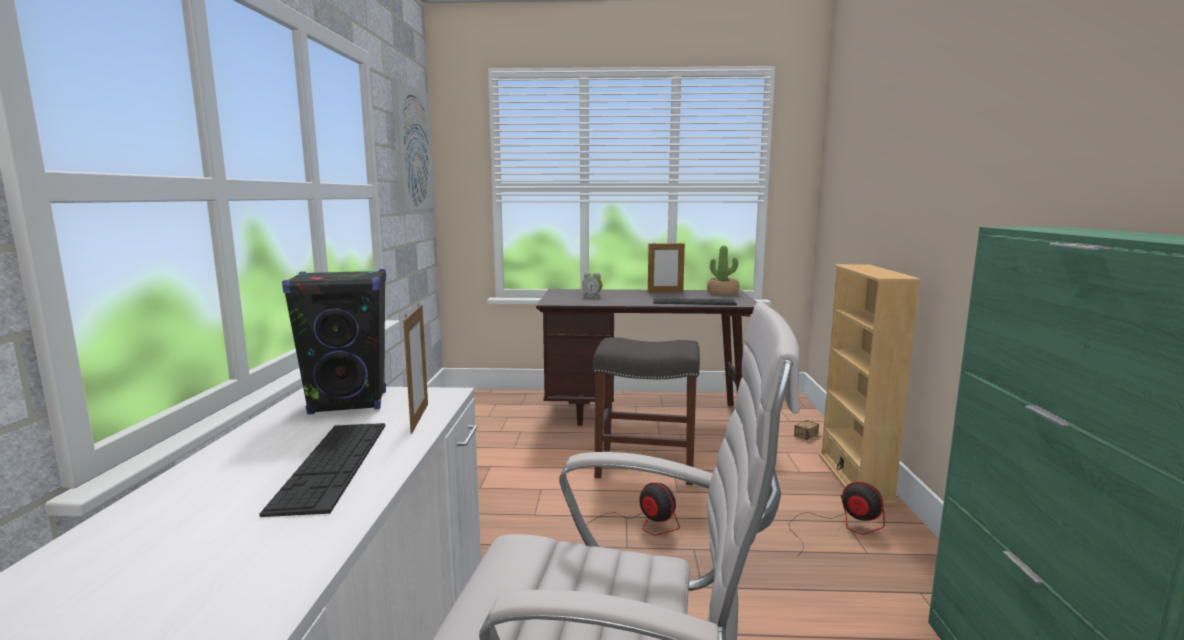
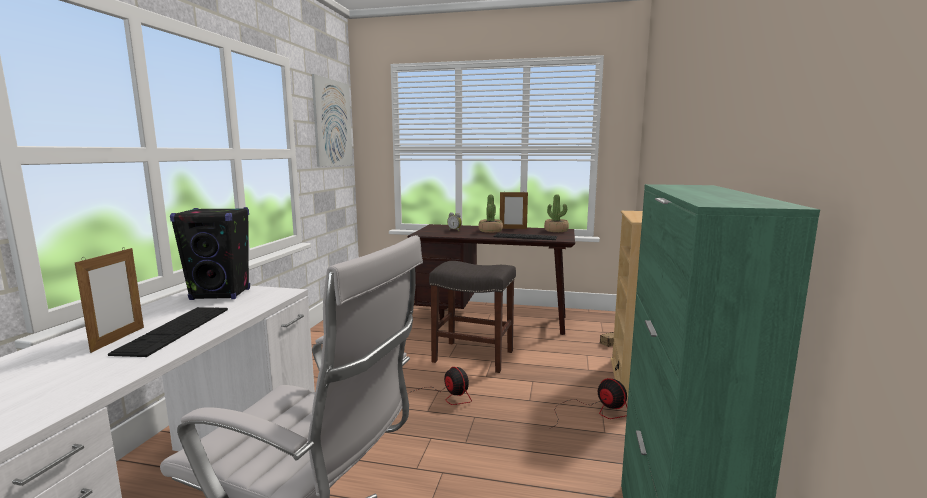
camera: 10 degrees right, 0 degrees up
picture frame [403,303,428,434] -> picture frame moved to [75,247,144,353]
none -> potted plant [478,195,503,233]

